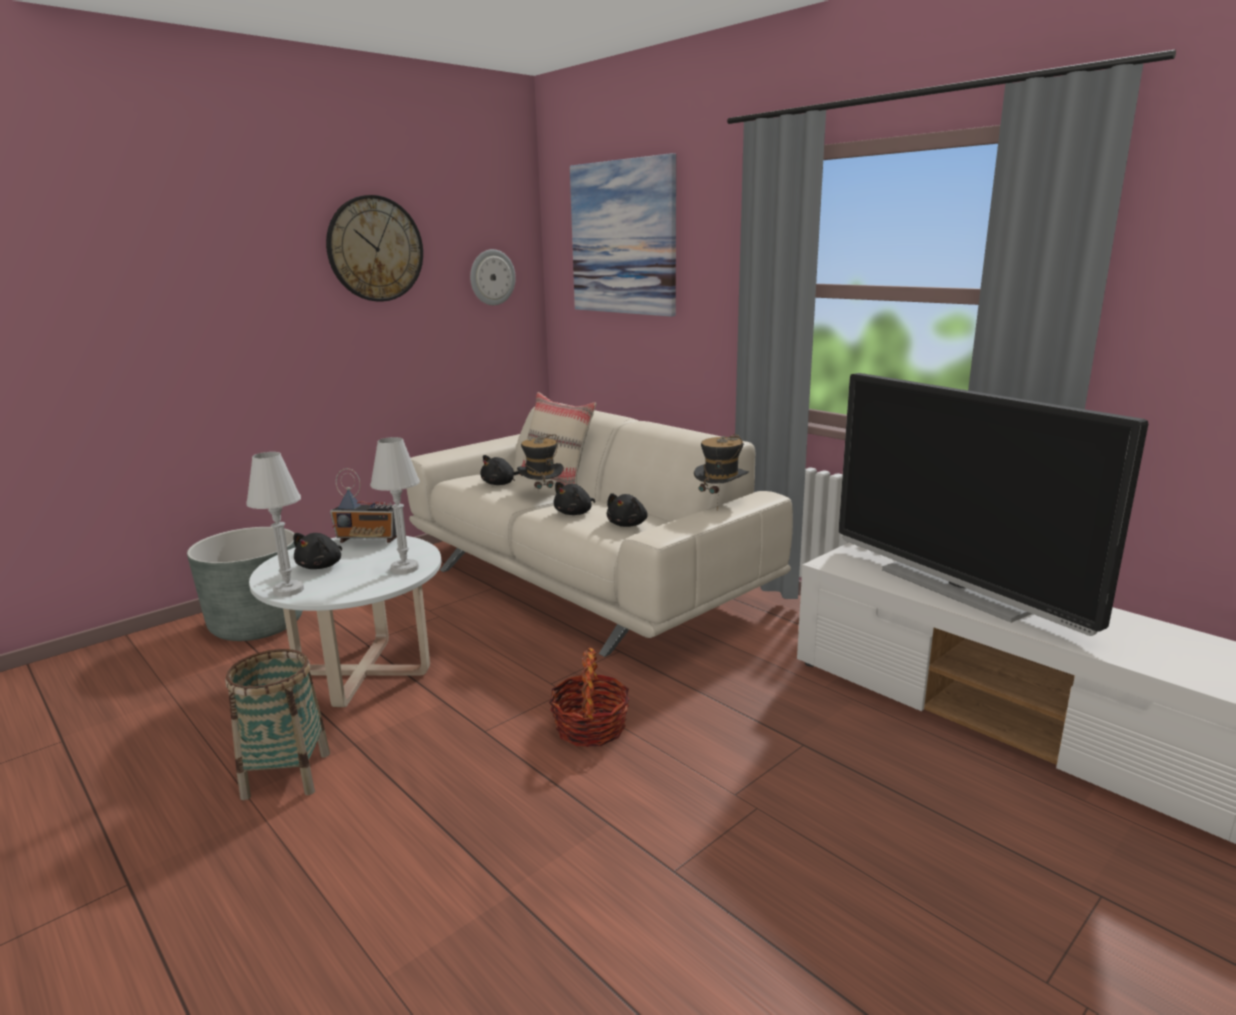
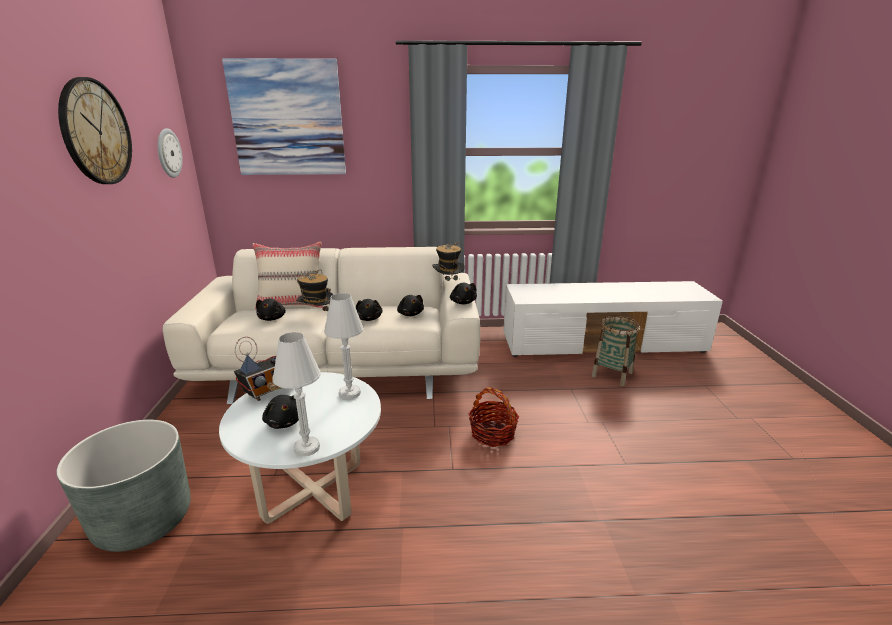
camera: 50 degrees left, 5 degrees up
basket [225,649,330,800] -> basket moved to [592,316,640,386]
television [839,373,1148,636] -> none
none -> black plush toy [450,283,477,304]

